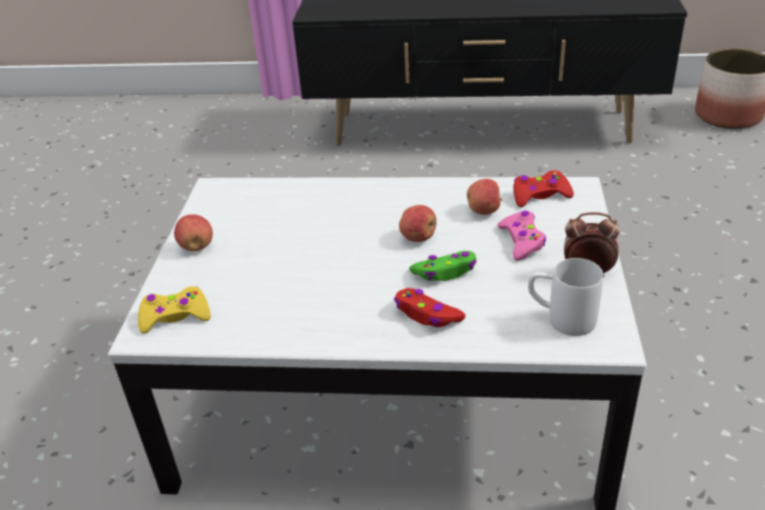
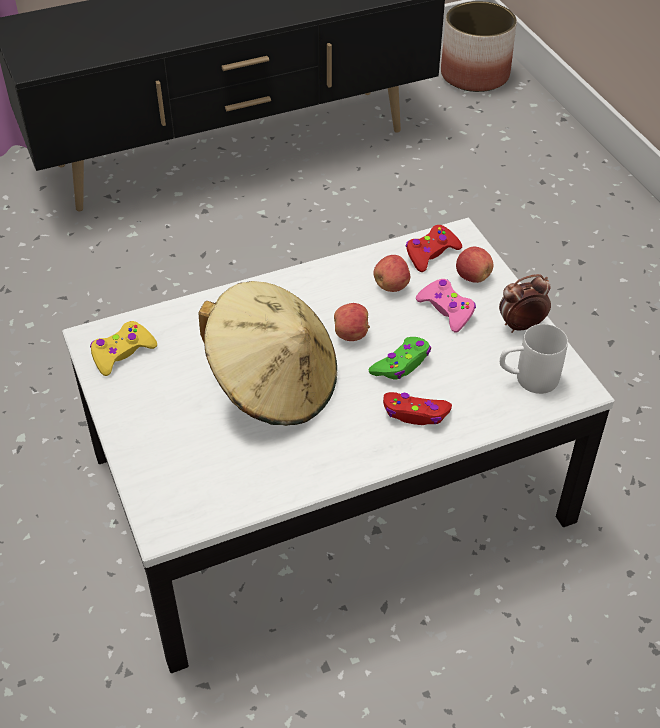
camera: 30 degrees left, 10 degrees up
yellow game controller [138,286,211,334] -> yellow game controller moved to [90,321,157,376]
apple [174,214,213,252] -> apple moved to [456,247,494,283]
none -> beige hat [198,281,337,426]

